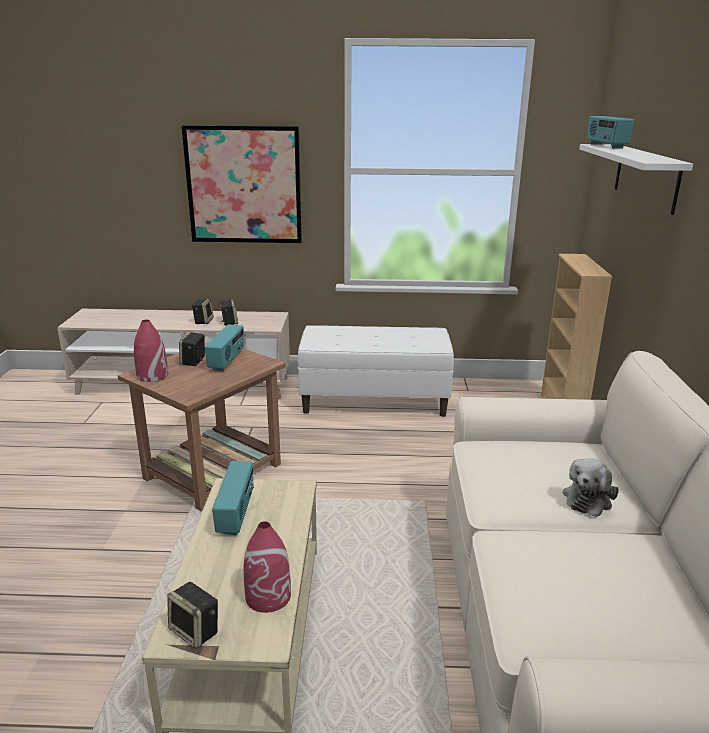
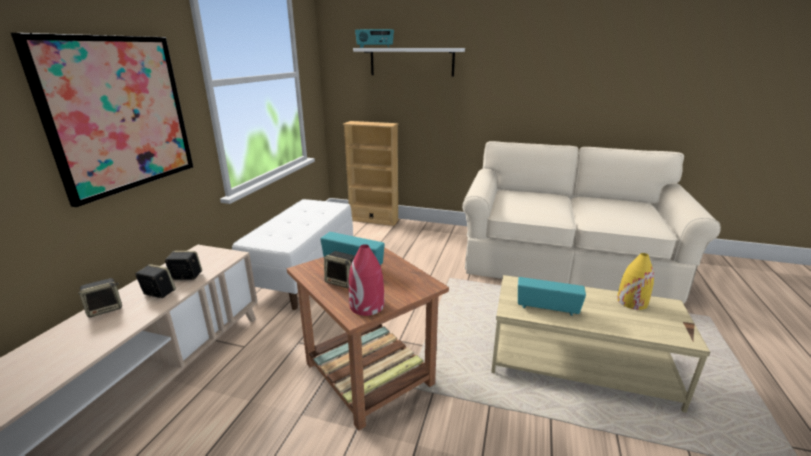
camera: 75 degrees left, 0 degrees up
speaker [167,582,218,649] -> speaker moved to [78,278,122,317]
red vase [244,521,291,613] -> yellow vase [617,253,654,310]
plush toy [563,458,619,517] -> none

